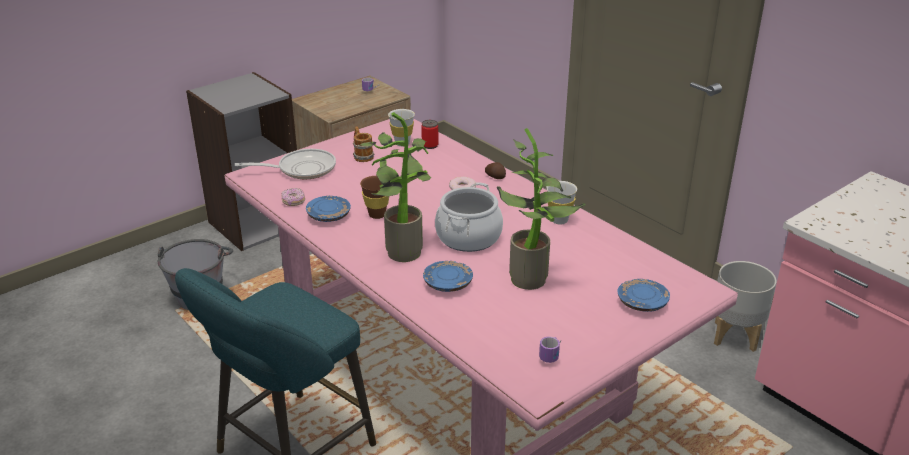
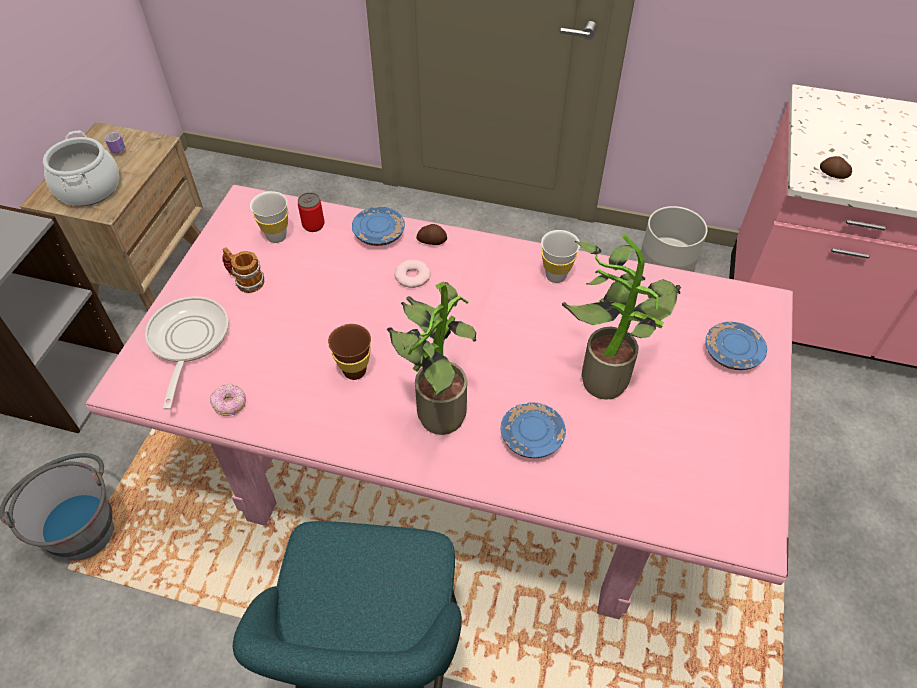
camera: 35 degrees left, 20 degrees up
frying pan [235,149,336,179] -> frying pan turned 45 degrees counterclockwise [145,296,229,410]
blue plate [306,196,351,222] -> blue plate moved to [352,207,405,246]
cooking pot [435,182,503,252] -> cooking pot moved to [43,131,119,206]
mug [539,337,561,363] -> none
none -> potato [820,156,852,179]

